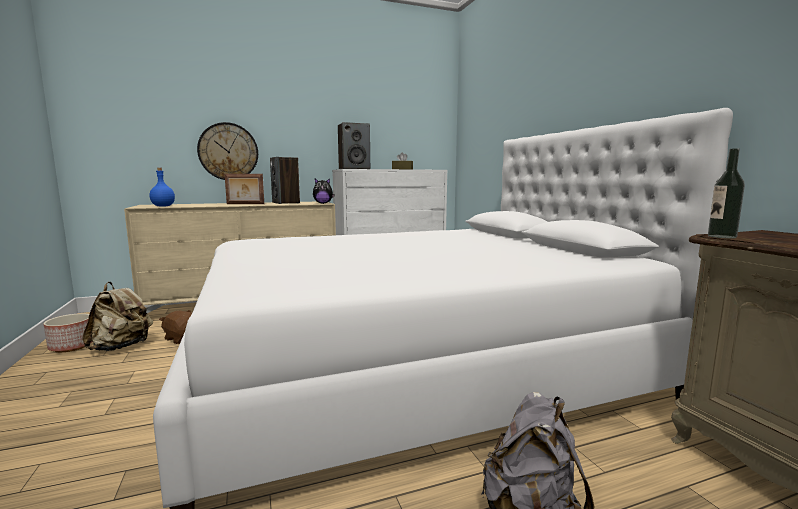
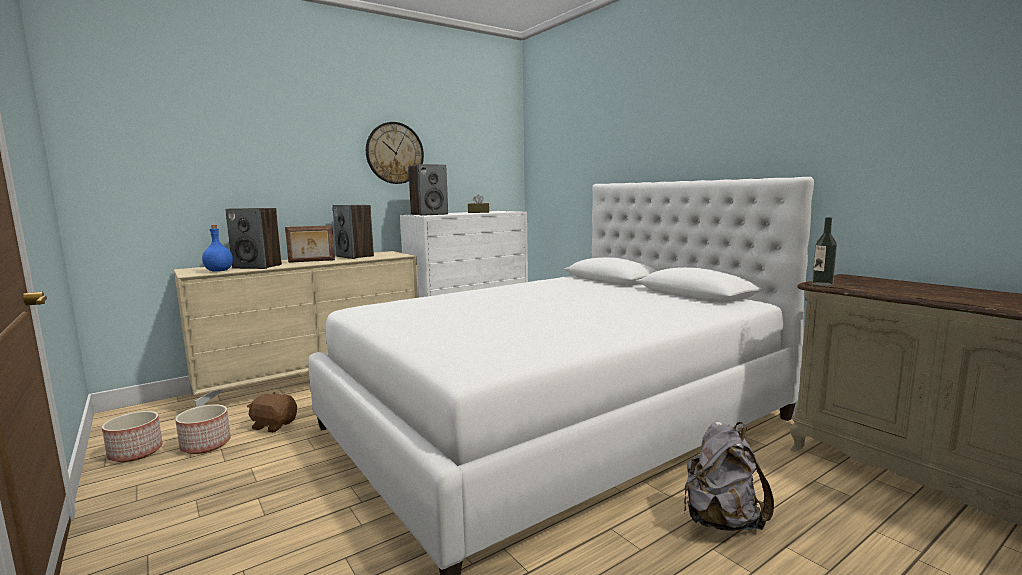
camera: 15 degrees left, 0 degrees up
beige backpack [82,282,153,351] -> planter [175,405,231,454]
wall clock [197,122,258,180] -> wall clock moved to [366,122,424,184]
plush toy [313,178,335,204] -> none
none -> speaker [225,208,282,269]

